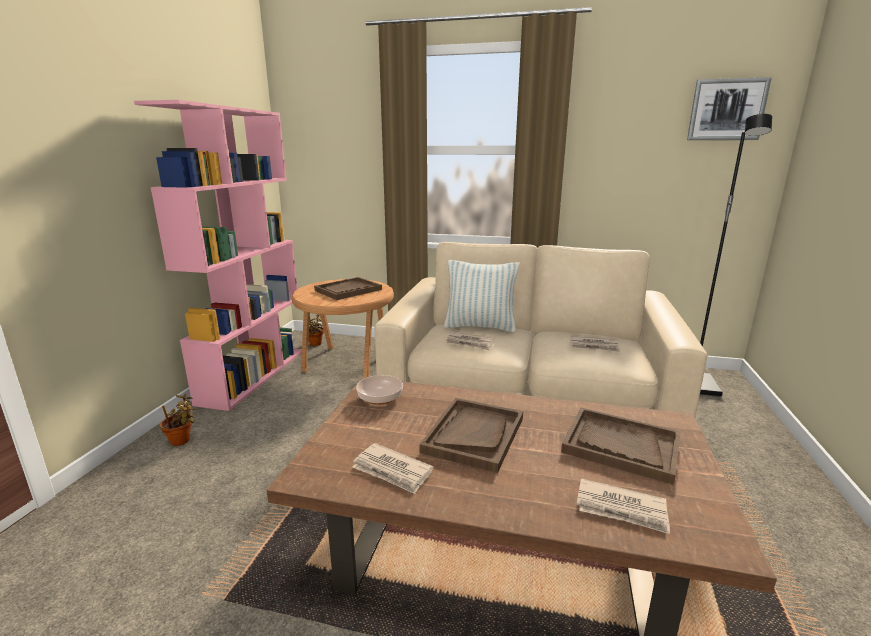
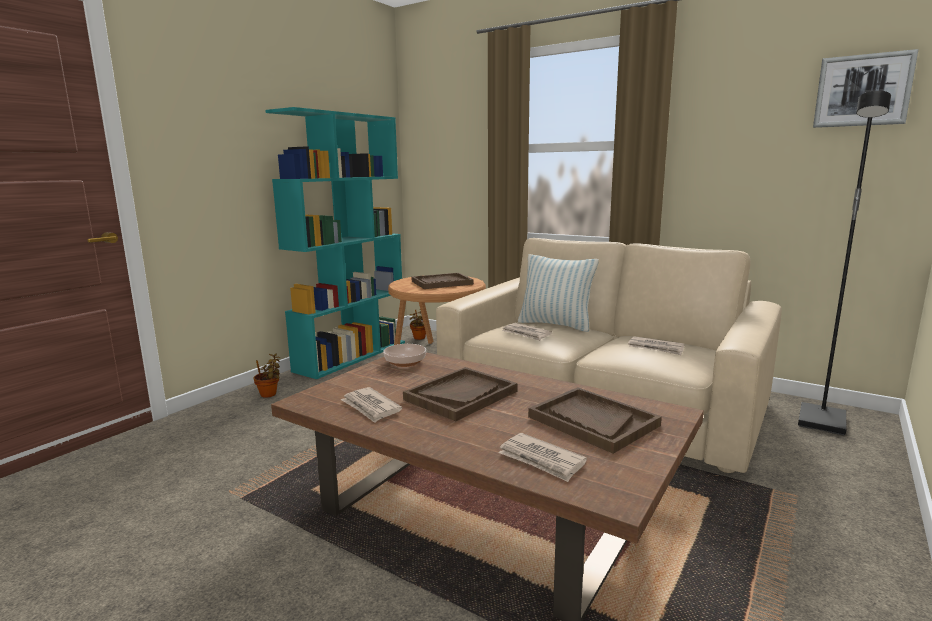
camera: 20 degrees right, 5 degrees down
pink bookcase [134,100,302,411] -> turquoise bookcase [265,107,405,379]

